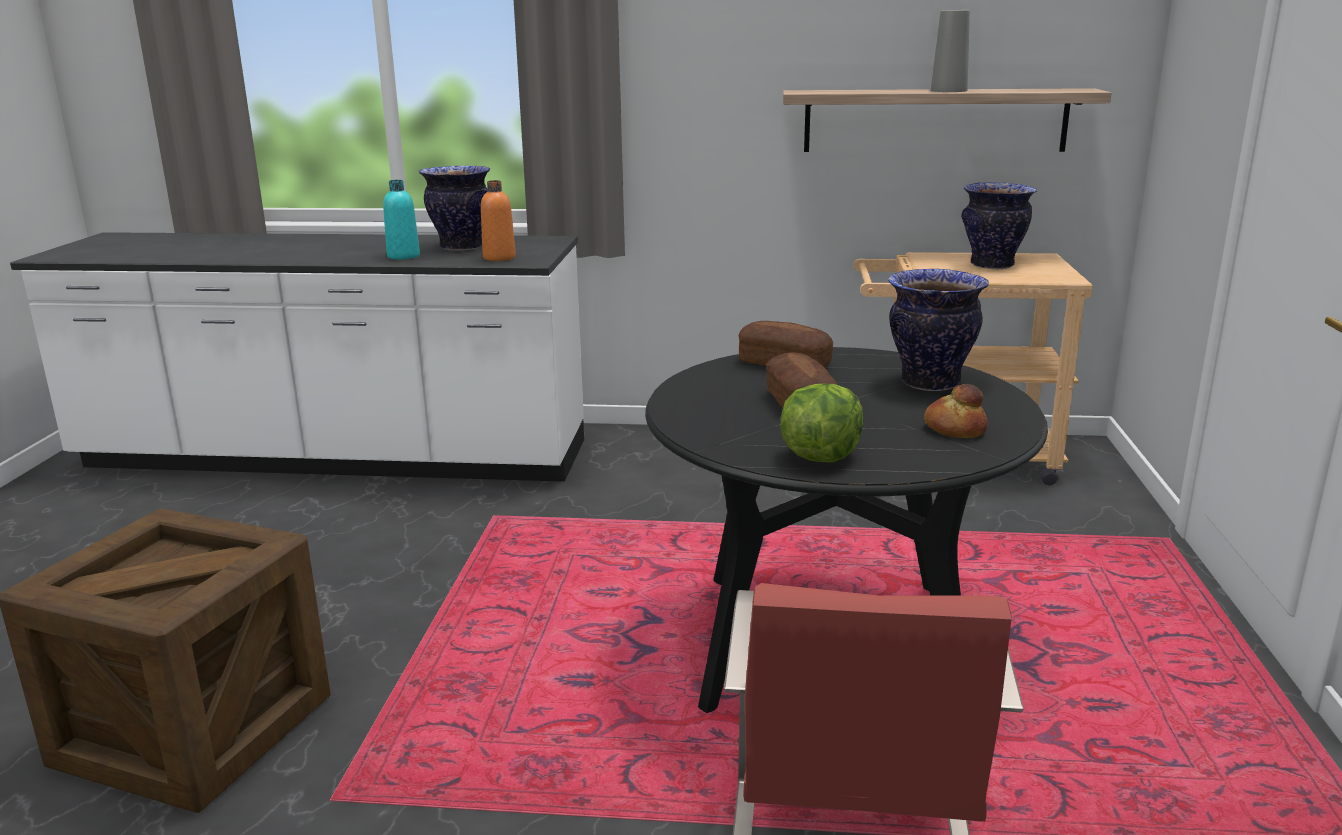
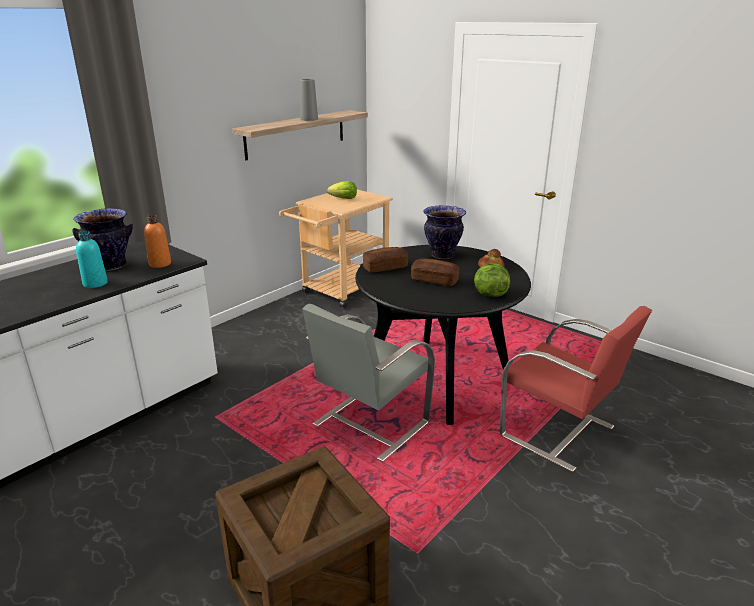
camera: 55 degrees left, 5 degrees up
vase [962,182,1037,269] -> lettuce [327,181,357,199]
none -> grey chair [302,304,435,461]

